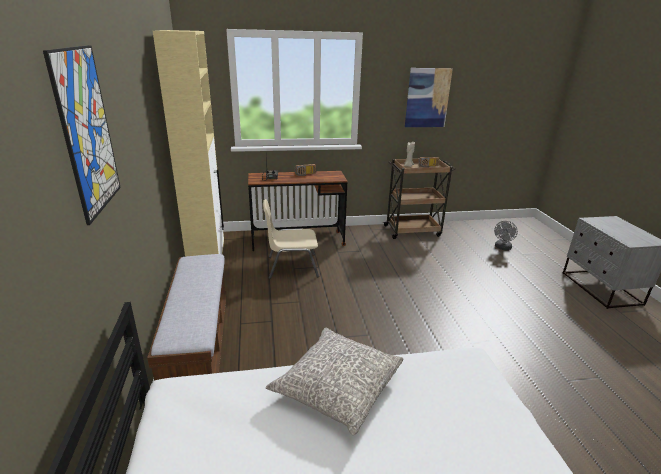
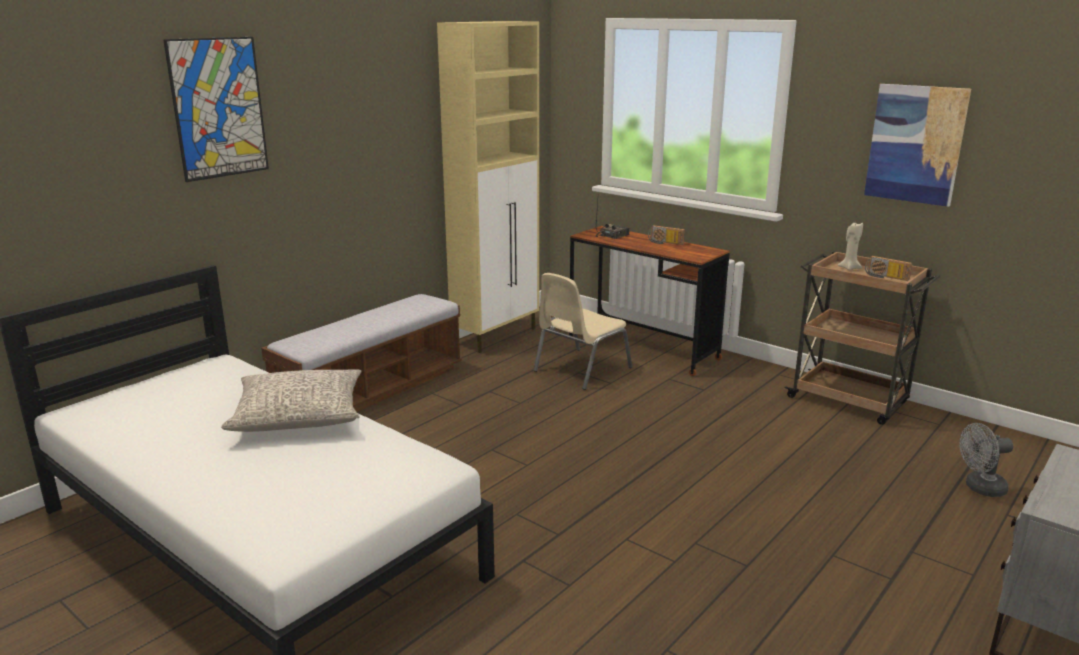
camera: 50 degrees right, 5 degrees down
beige chair [263,199,319,279] -> beige chair turned 90 degrees counterclockwise [534,273,632,390]

